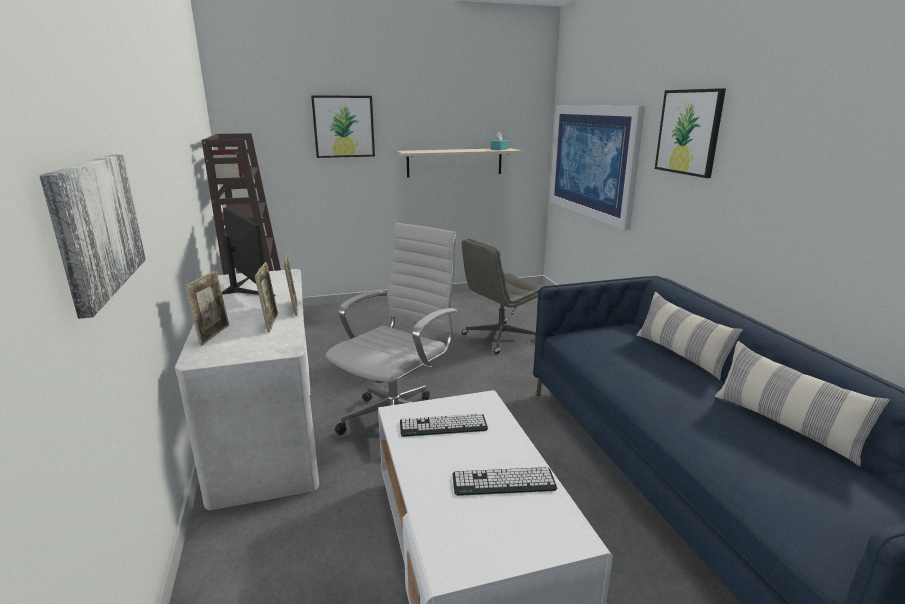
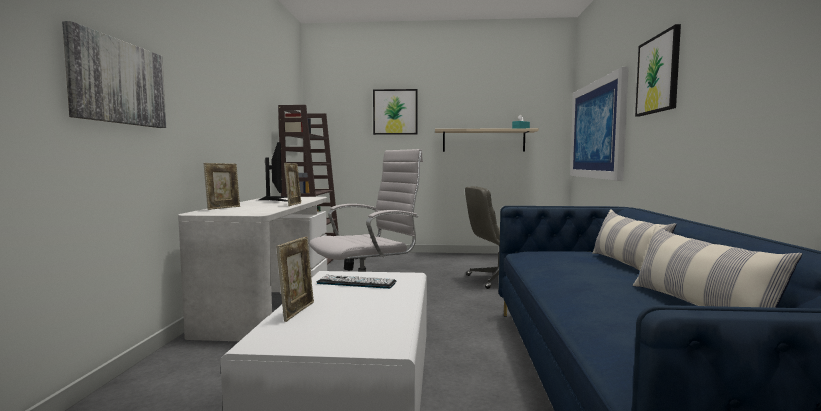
camera: 20 degrees right, 15 degrees down
picture frame [255,262,278,332] -> picture frame moved to [277,237,314,322]
keyboard [452,467,557,496] -> none

